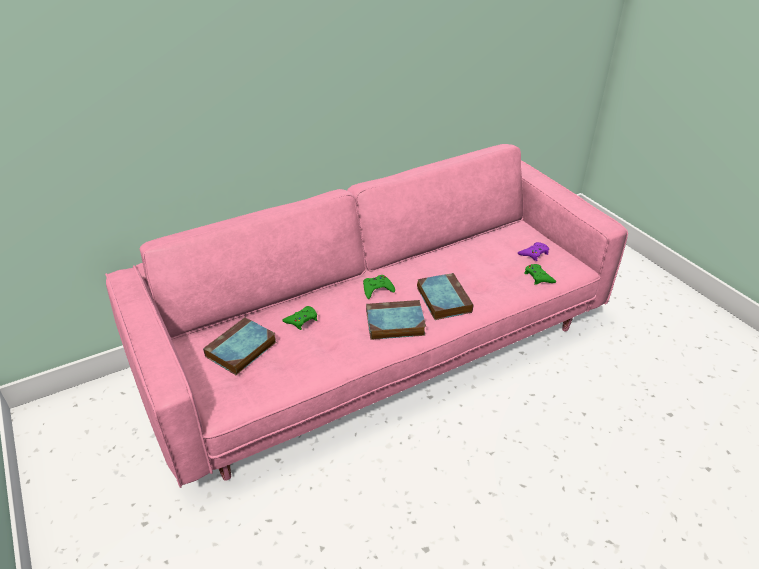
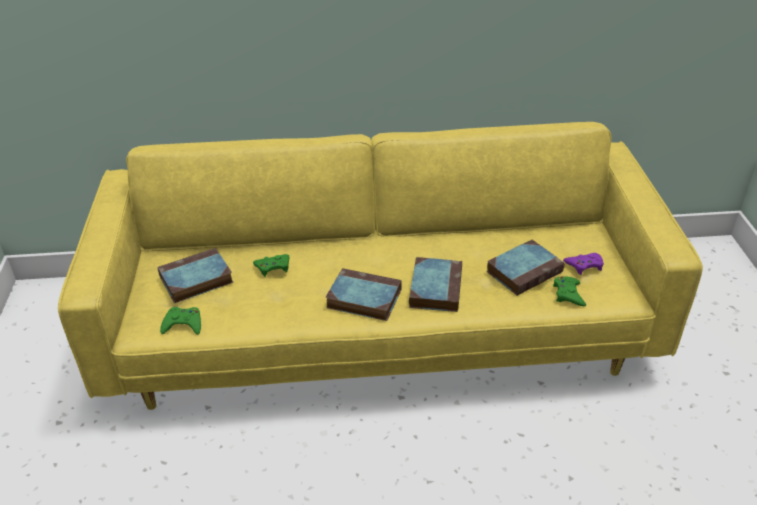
camera: 25 degrees right, 0 degrees up
pink sofa [105,144,628,488] -> yellow sofa [58,122,703,410]
green game controller [363,275,395,299] -> green game controller moved to [160,307,201,335]
none -> book [486,240,565,296]

